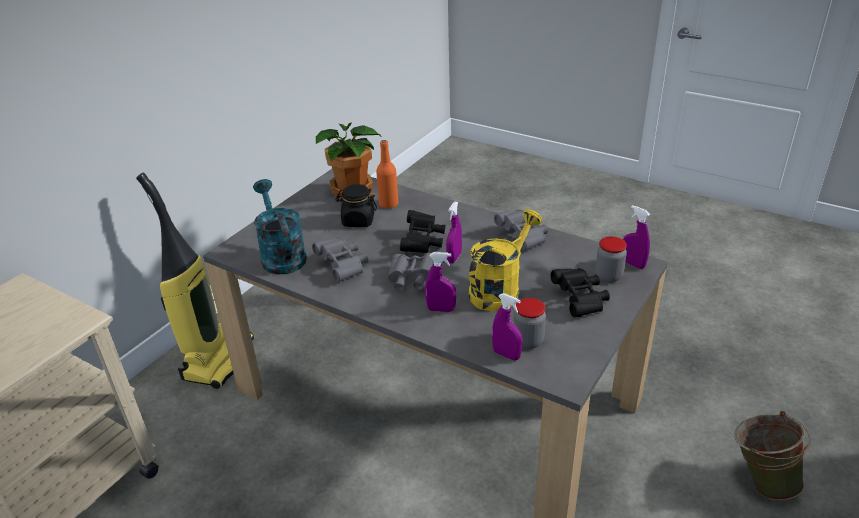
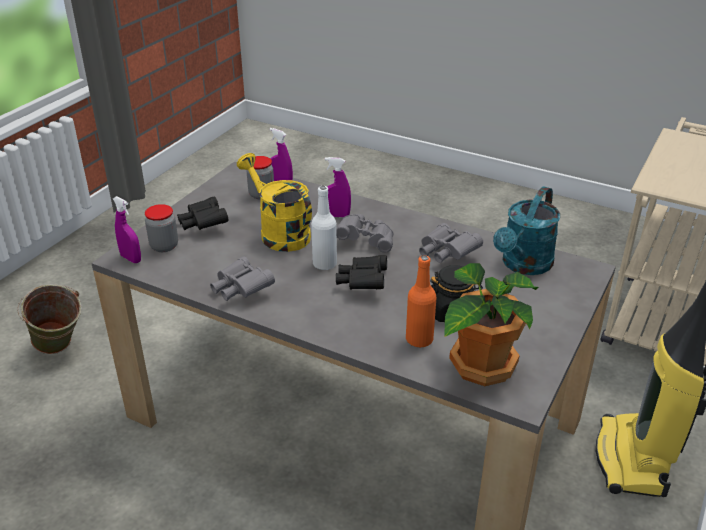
camera: 175 degrees right, 0 degrees up
turquoise watering can [253,179,307,274] -> turquoise watering can turned 60 degrees clockwise [493,186,560,275]
purple spray bottle [446,201,462,263] -> white bottle [311,186,337,270]
yellow watering can [469,209,542,311] -> yellow watering can turned 105 degrees clockwise [237,153,312,252]

